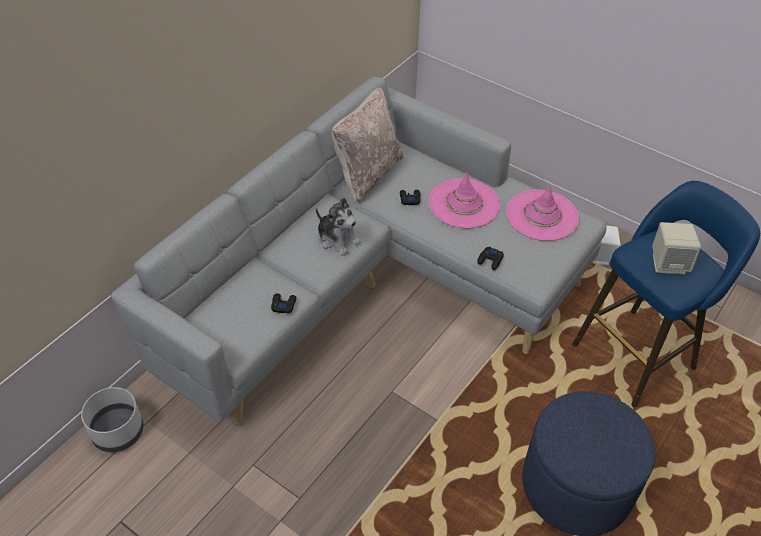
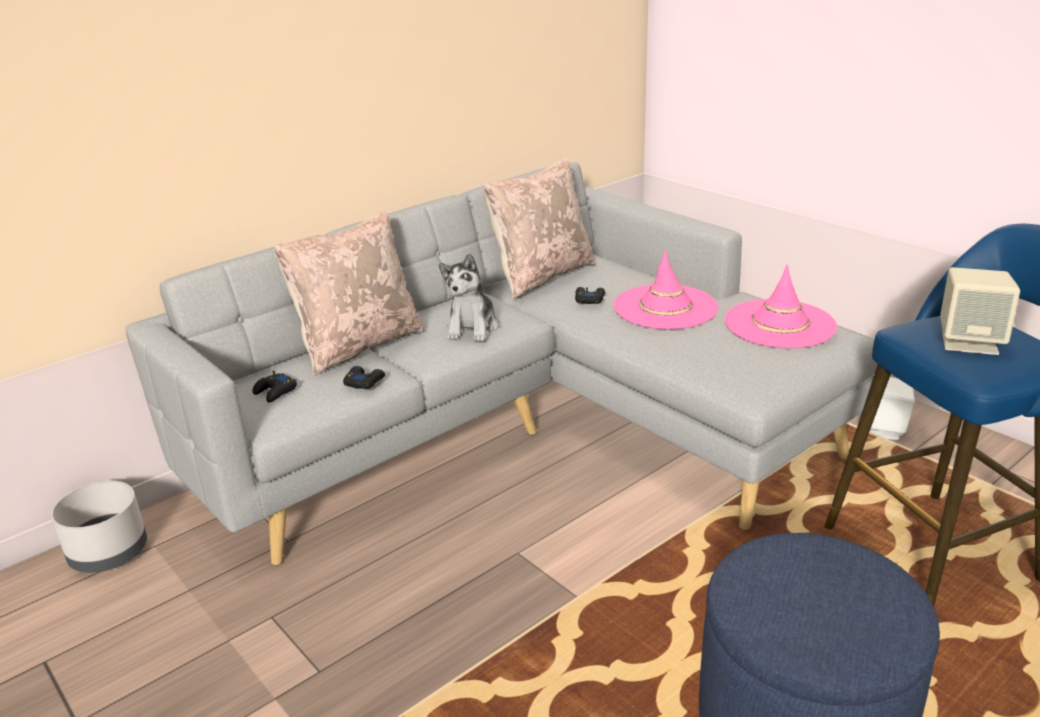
camera: 15 degrees right, 20 degrees down
plush toy [316,198,361,256] -> plush toy turned 45 degrees clockwise [439,253,499,342]
black game controller [477,247,504,270] -> black game controller moved to [252,371,297,403]
none -> beige pillow [273,211,424,375]

